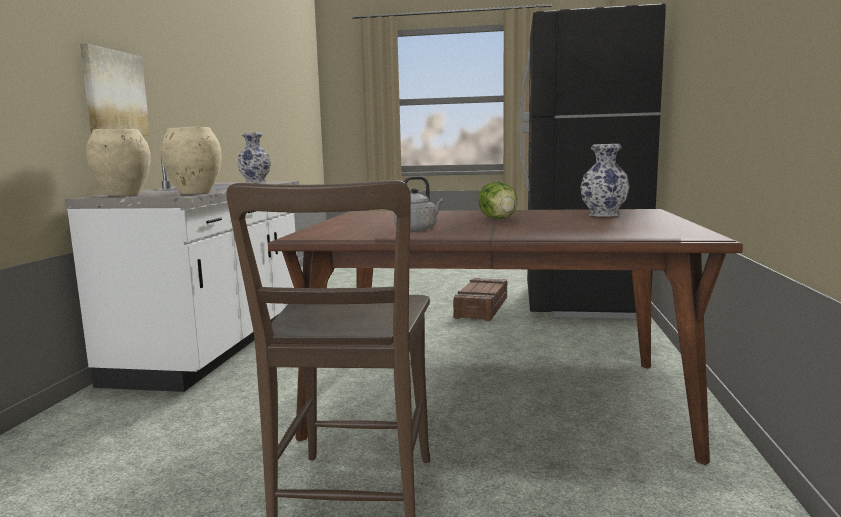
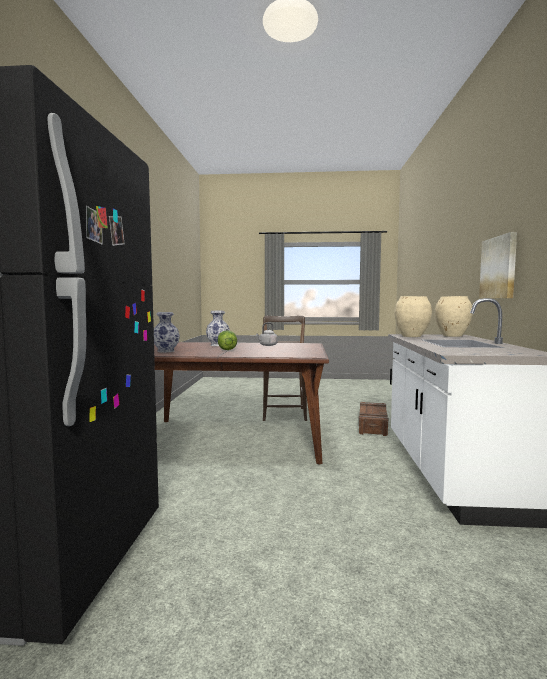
camera: 175 degrees right, 5 degrees down
vase [237,132,271,183] -> vase moved to [206,311,230,346]
crate [453,278,507,321] -> crate moved to [359,402,388,436]

